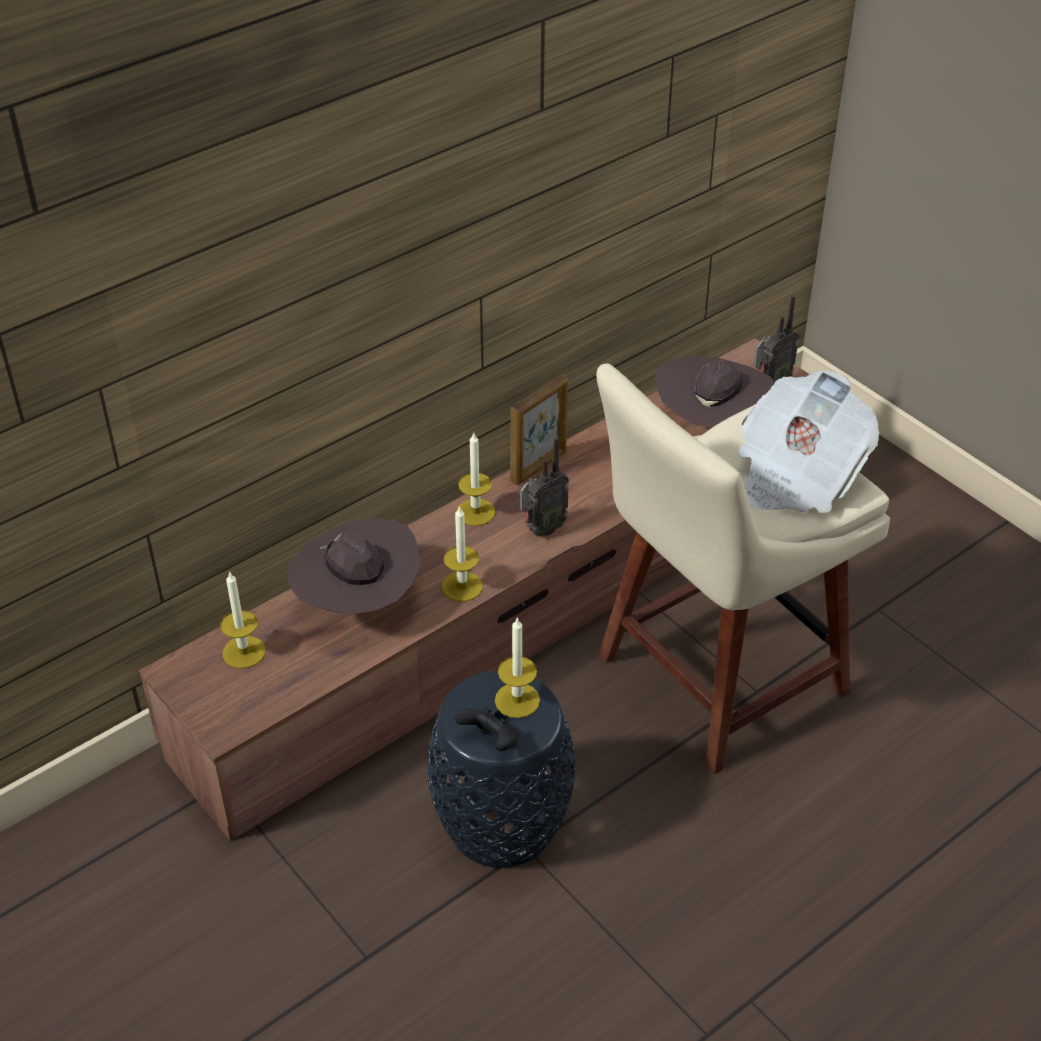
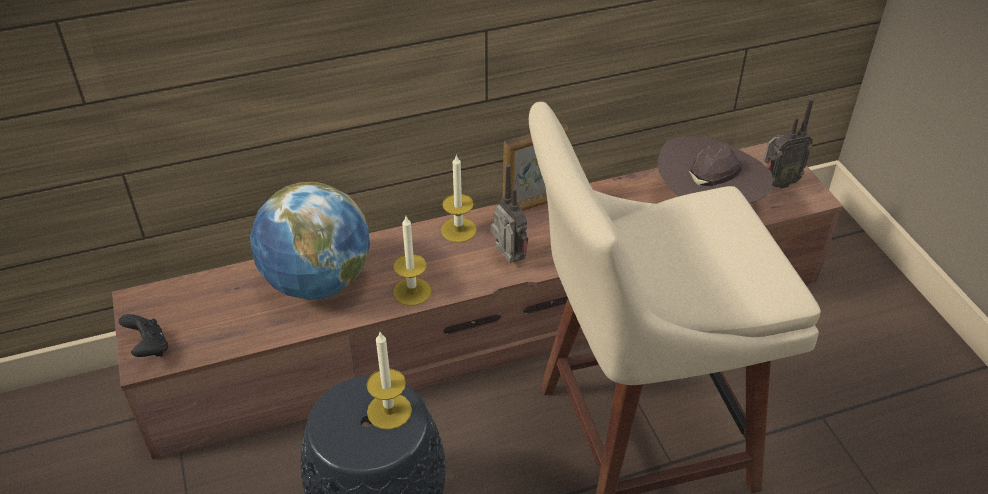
camera: 20 degrees right, 0 degrees up
candle [221,573,265,669] -> none
brown hat [287,518,421,615] -> globe [250,182,370,300]
black game controller [455,707,518,751] -> black game controller moved to [119,314,168,357]
radio [520,436,569,537] -> radio turned 105 degrees counterclockwise [490,164,528,263]
newspaper [738,370,879,513] -> none

